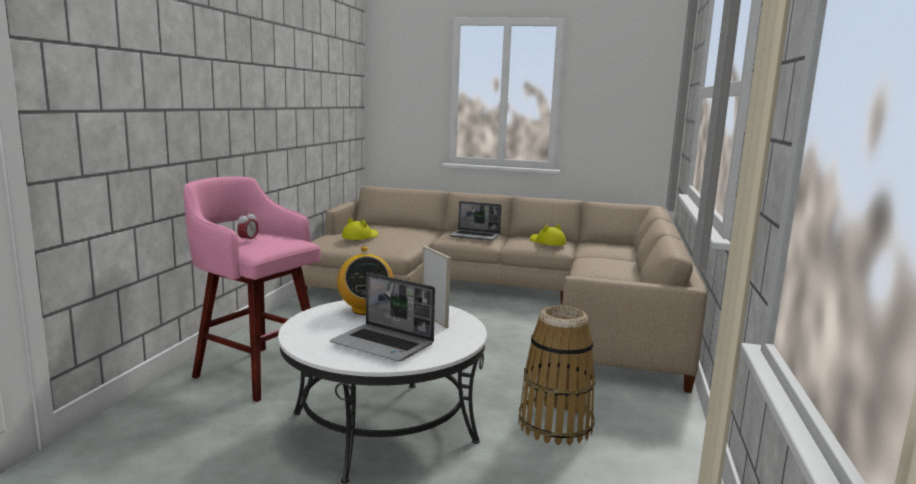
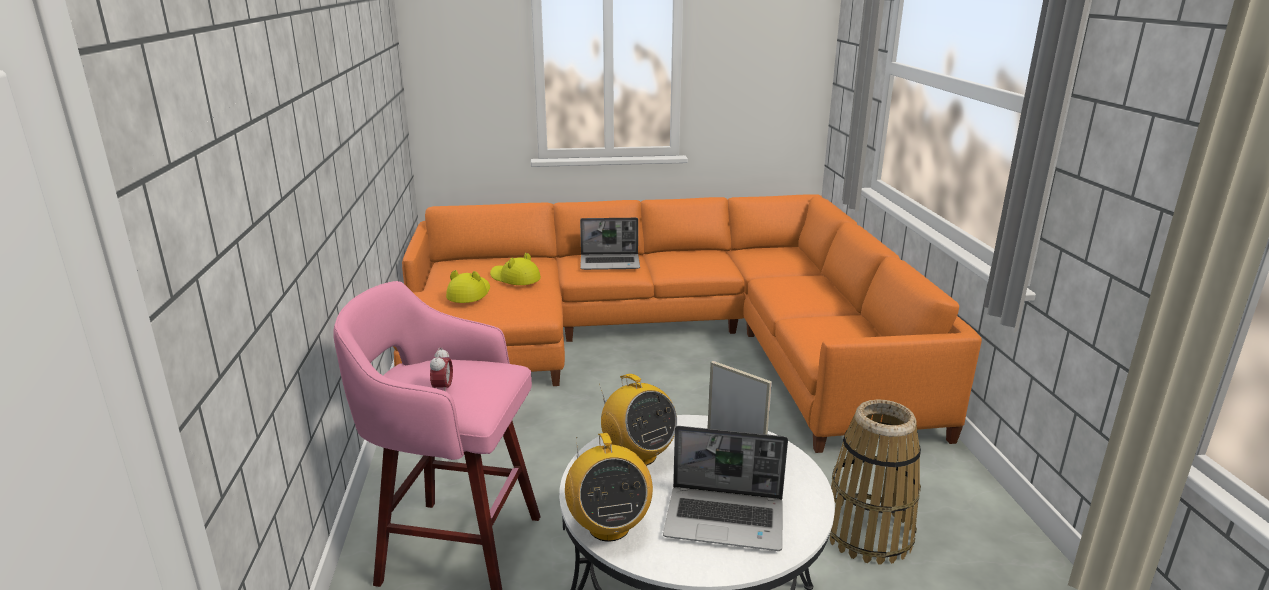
camera: 20 degrees left, 10 degrees up
beige sofa [301,186,707,393] -> orange sofa [393,194,982,453]
yellow hat [530,224,566,246] -> yellow hat moved to [490,253,541,285]
none -> radio [565,433,653,542]

